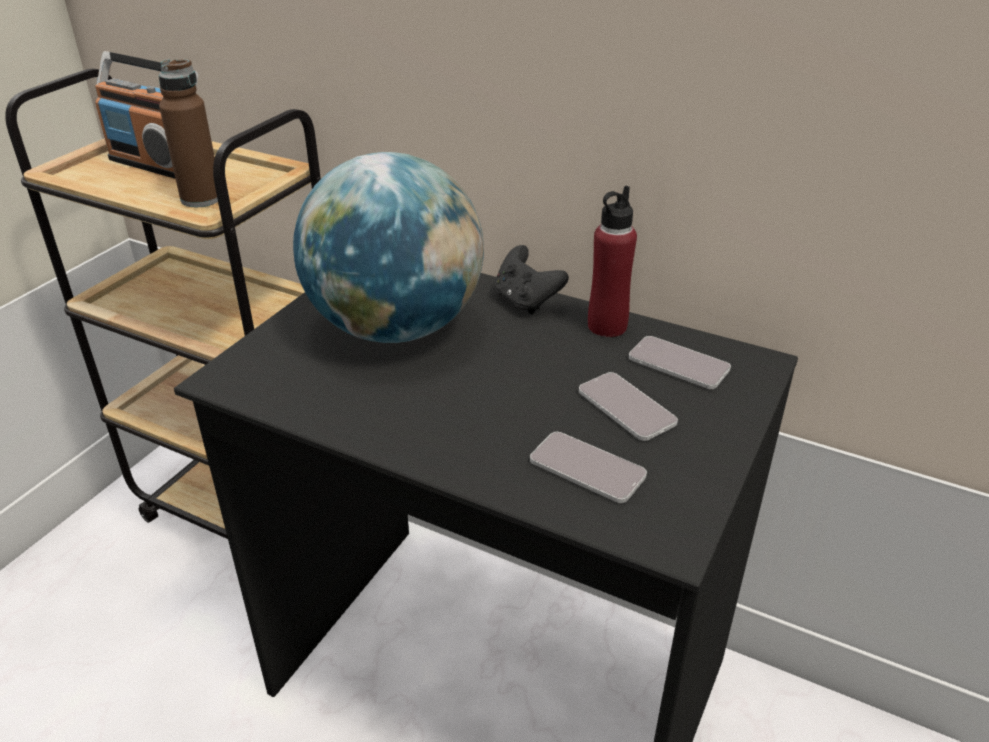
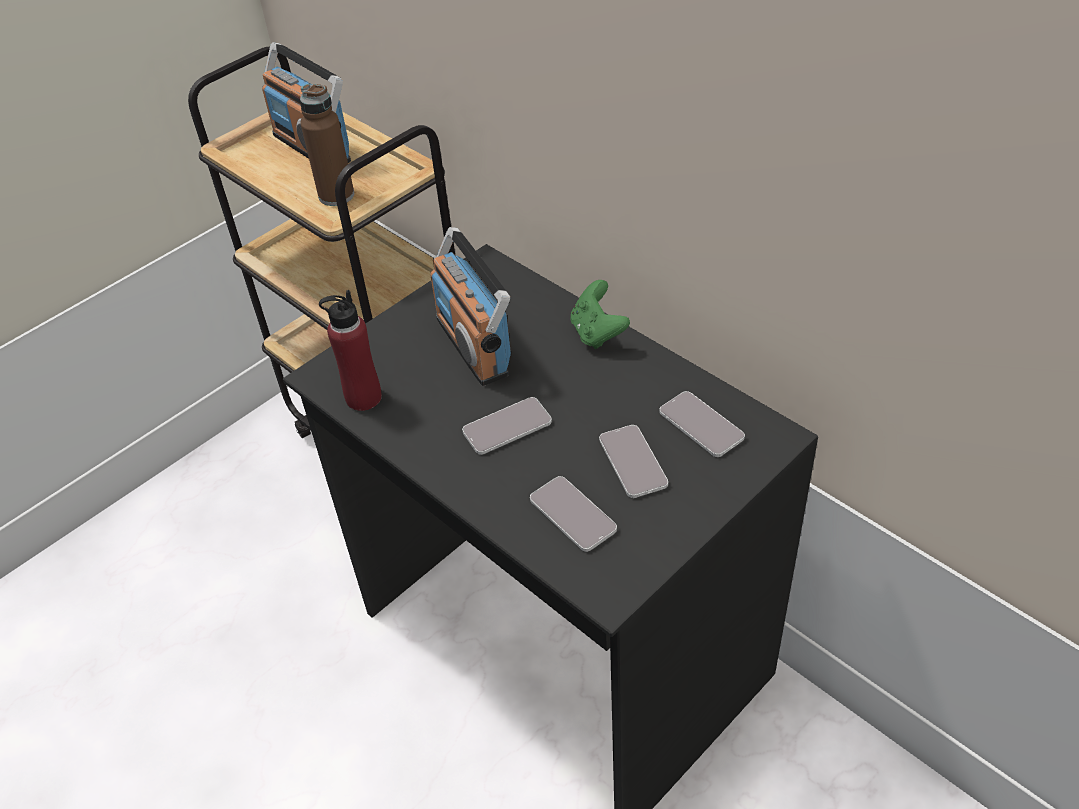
camera: 20 degrees right, 10 degrees up
globe [293,152,484,343] -> radio [430,227,511,386]
black game controller [495,245,569,314] -> green game controller [571,280,630,349]
red bottle [588,186,637,337] -> red bottle moved to [319,290,382,411]
none -> phone [462,397,552,455]

